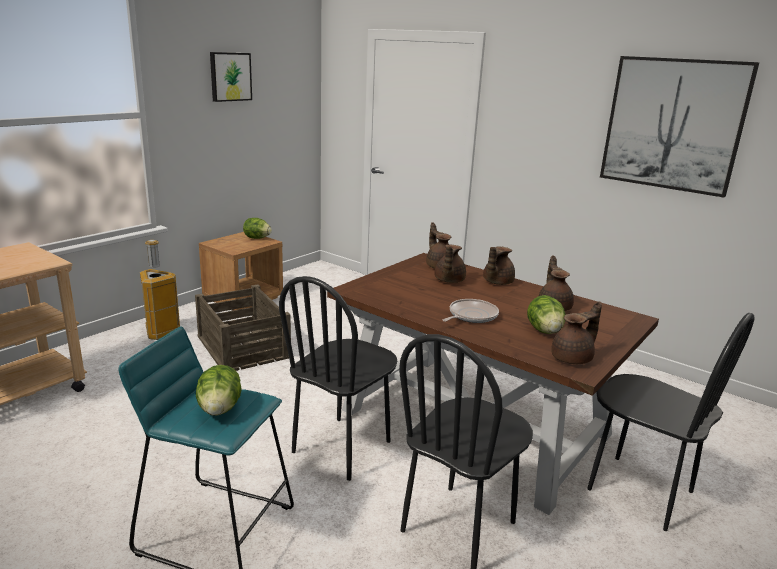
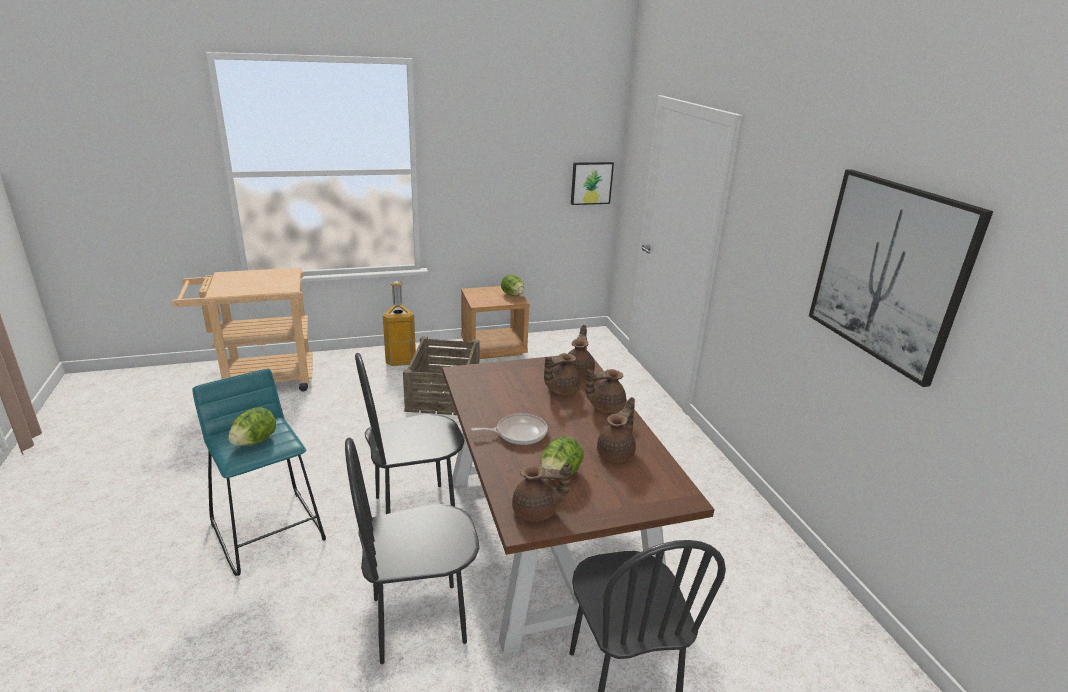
camera: 35 degrees right, 5 degrees up
picture [210,52,252,102] -> picture moved to [571,162,614,205]

